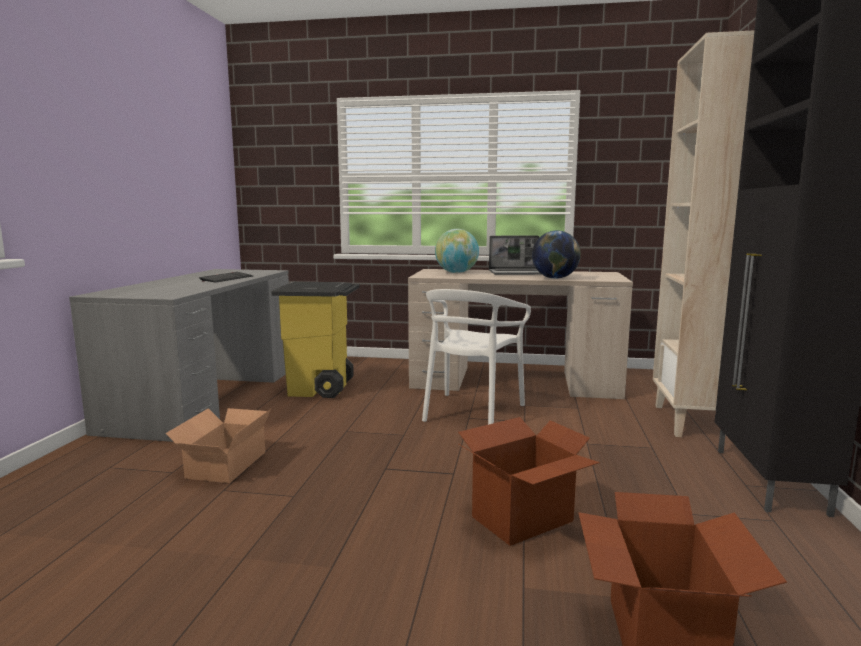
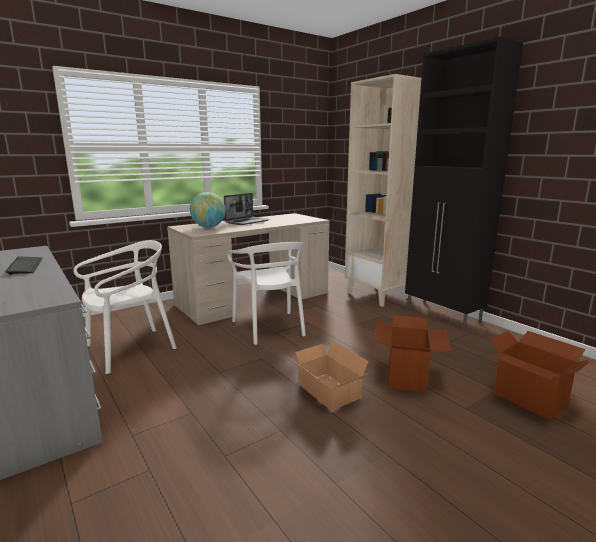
camera: 45 degrees left, 5 degrees up
cardboard box [165,408,271,483] -> cardboard box moved to [290,340,369,411]
yellow trash can [271,282,359,398] -> white chair [73,240,177,374]
globe [532,230,581,279] -> none

